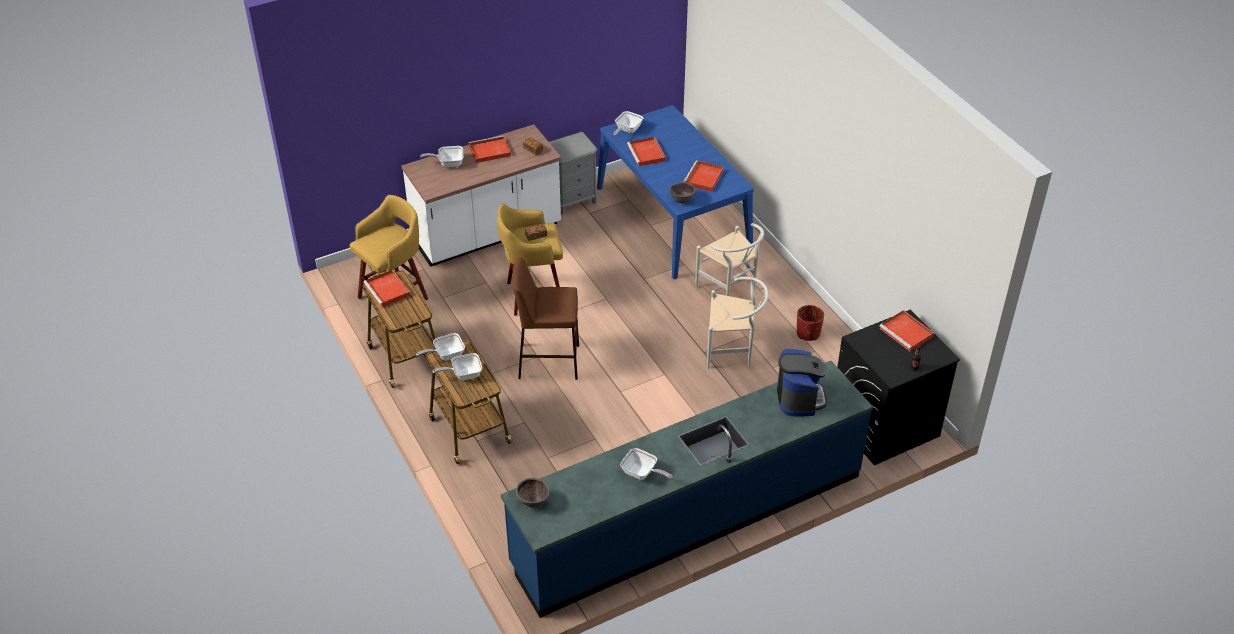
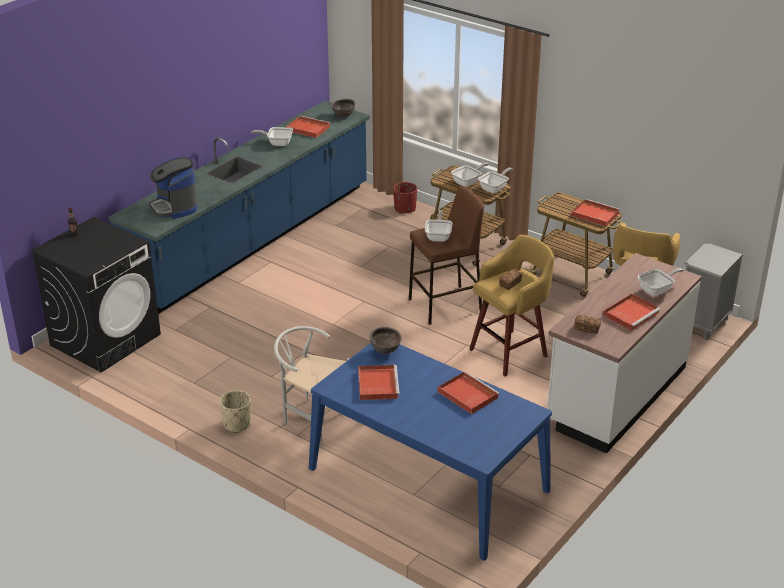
camera: 155 degrees right, 10 degrees down
grey nightstand [549,132,598,214] -> grey nightstand moved to [685,244,743,340]
frying pan [613,111,643,136] -> frying pan moved to [425,210,453,242]
white chair [707,277,769,369] -> none
red planter [797,305,824,341] -> red planter moved to [393,182,417,214]
red tray [879,310,934,351] -> red tray moved to [286,116,331,138]
none -> beige planter [220,390,251,433]

